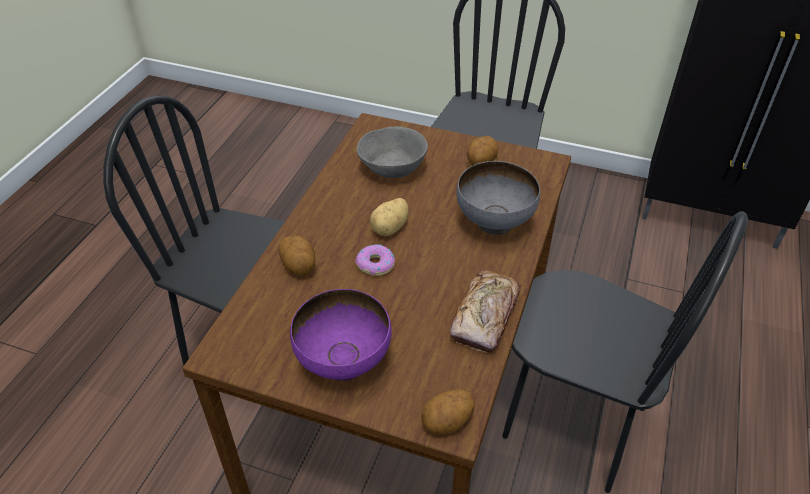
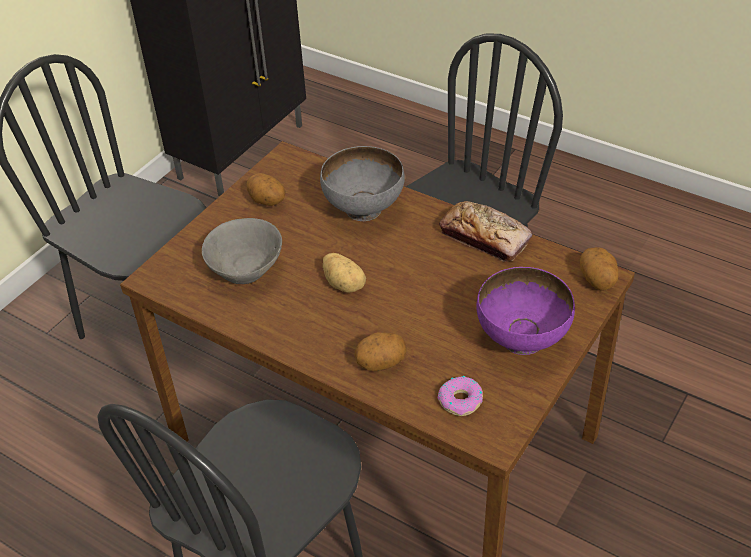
camera: 75 degrees left, 0 degrees up
donut [356,244,395,276] -> donut moved to [438,376,483,416]

